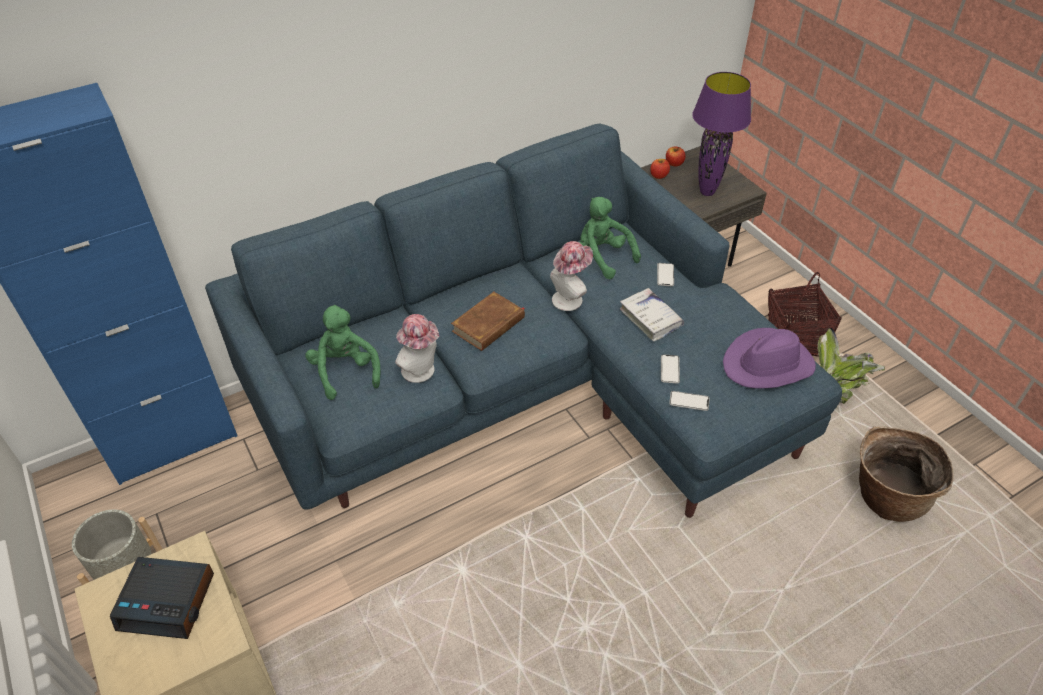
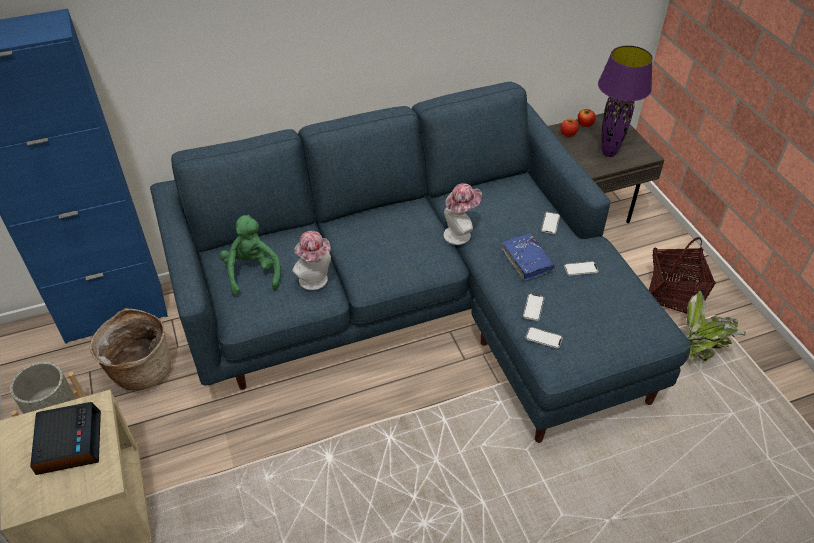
camera: 10 degrees right, 0 degrees up
alarm clock [110,557,214,639] -> alarm clock turned 120 degrees counterclockwise [30,402,101,475]
brown book [451,292,525,351] -> none
green plush toy [579,197,641,279] -> none
white book [620,288,684,342] -> blue book [501,233,555,281]
purple hat [723,328,816,388] -> none
basket [859,426,954,522] -> basket moved to [90,308,171,390]
none -> phone [564,261,599,276]

